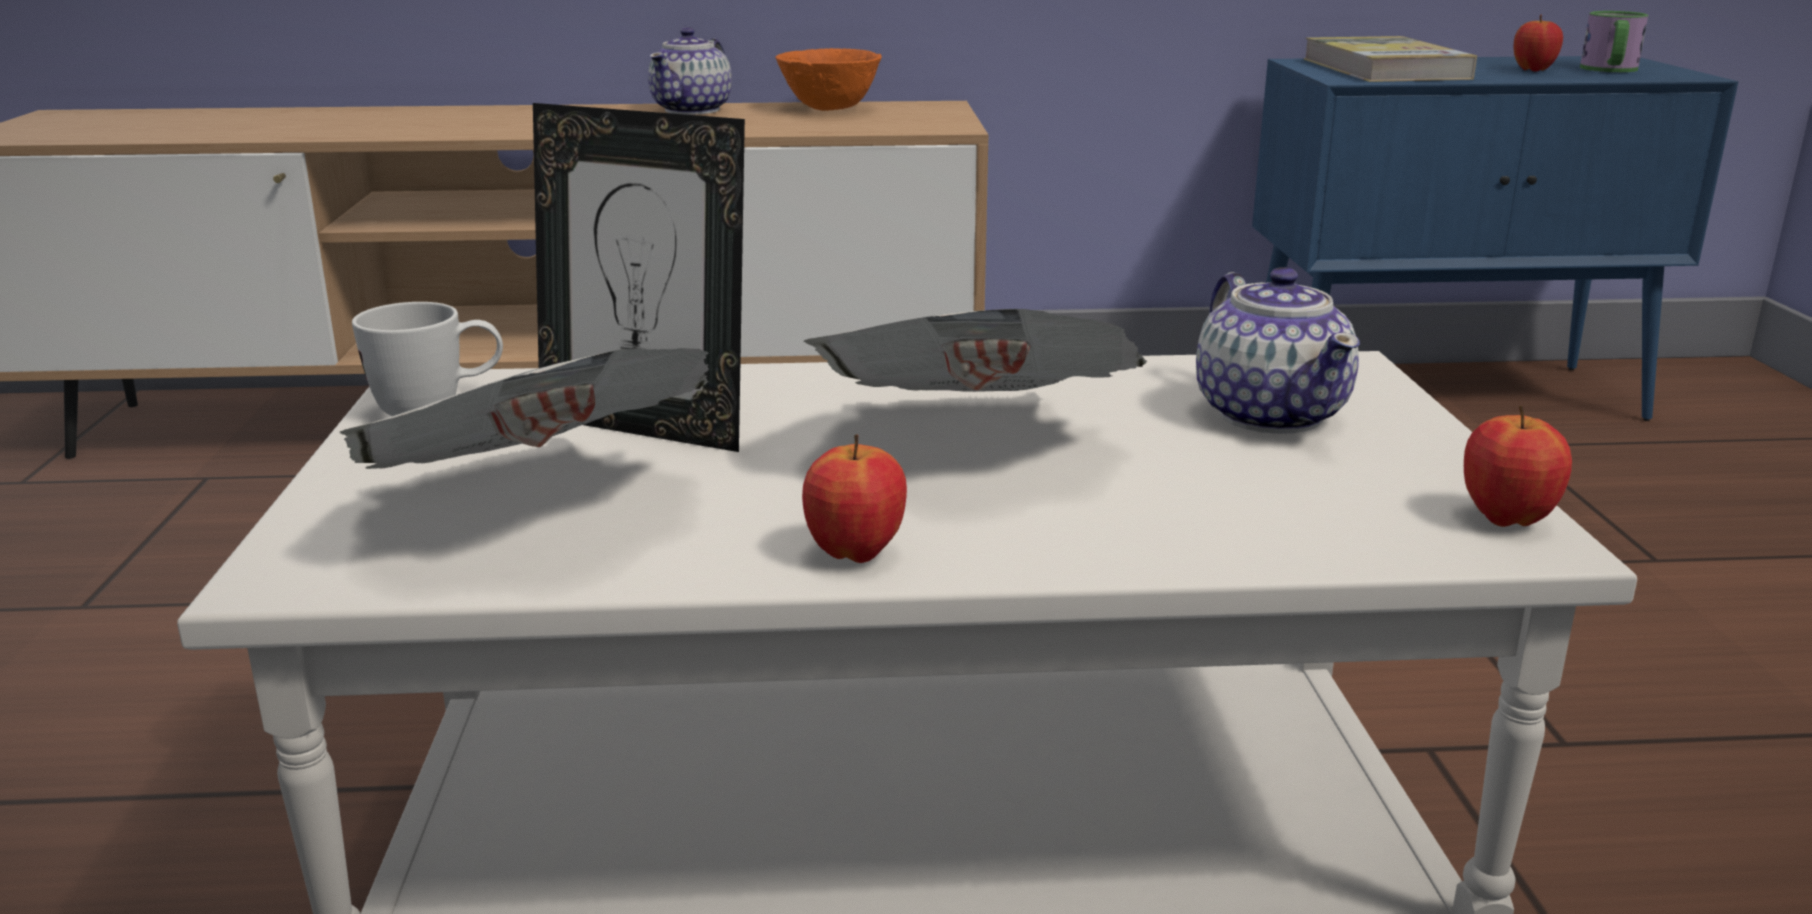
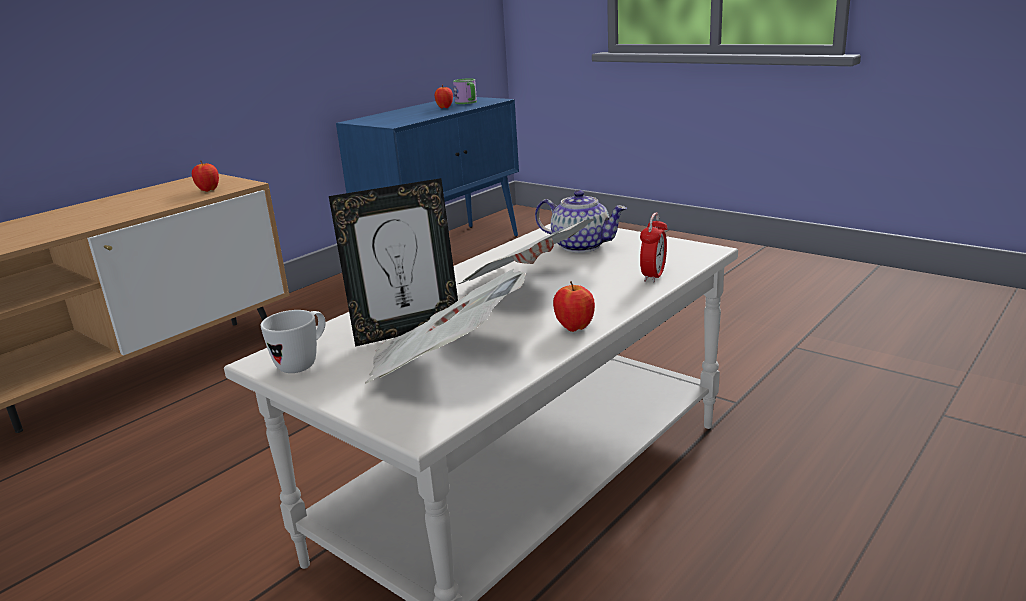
camera: 45 degrees left, 0 degrees up
teapot [648,27,732,115] -> none
orange bowl [775,48,882,111] -> none
book [1304,36,1477,82] -> none
apple [1464,405,1572,527] -> apple moved to [192,161,219,192]
none -> alarm clock [640,213,668,282]

